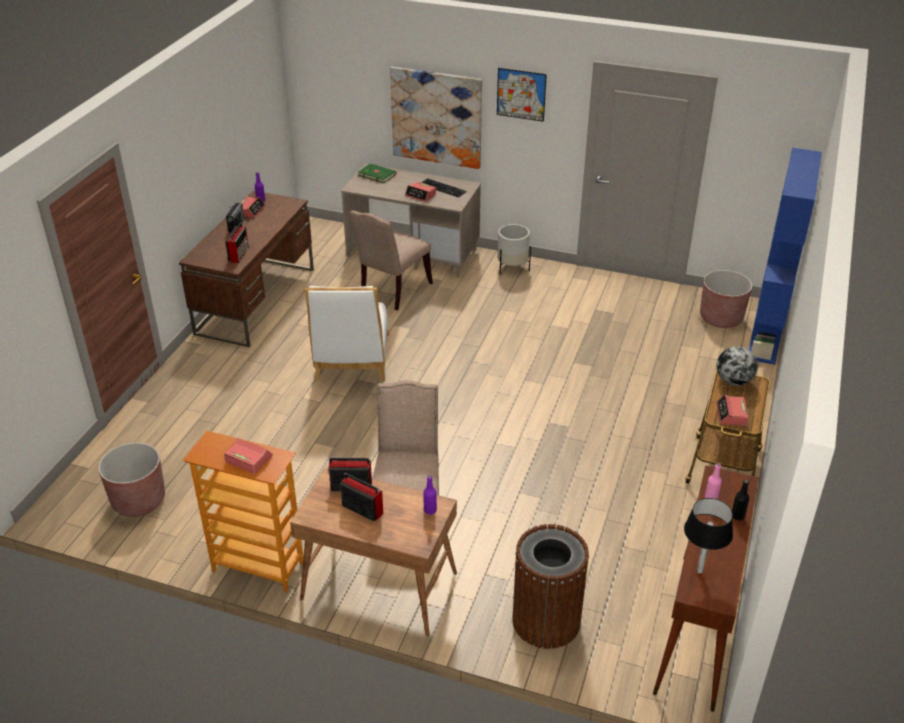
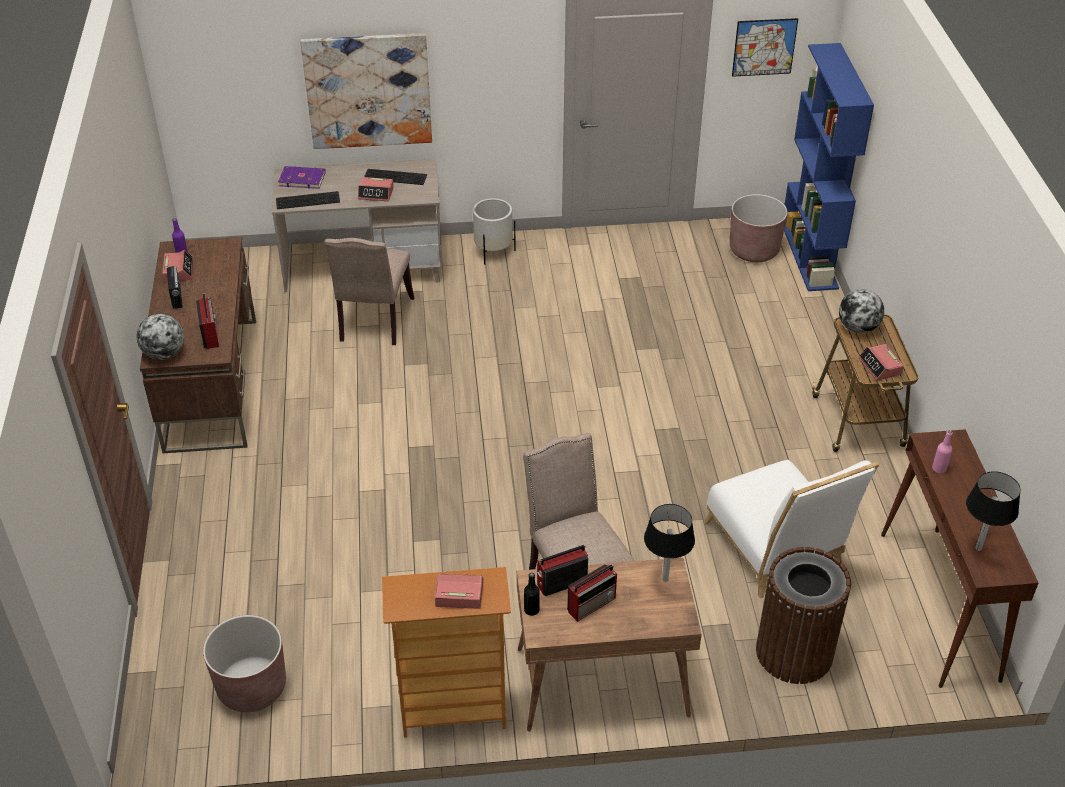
camera: 25 degrees left, 5 degrees up
white chair [304,286,389,382] -> white chair moved to [703,460,879,598]
radio [340,473,383,522] -> radio turned 135 degrees clockwise [567,564,617,622]
green book [358,164,396,183] -> purple book [278,166,326,189]
purple bottle [423,475,437,515] -> black table lamp [644,504,695,582]
picture [497,68,547,122] -> picture moved to [732,18,798,77]
black bottle [732,480,749,520] -> black bottle moved to [524,573,540,616]
none -> globe [137,314,184,360]
none -> keyboard [276,191,340,209]

